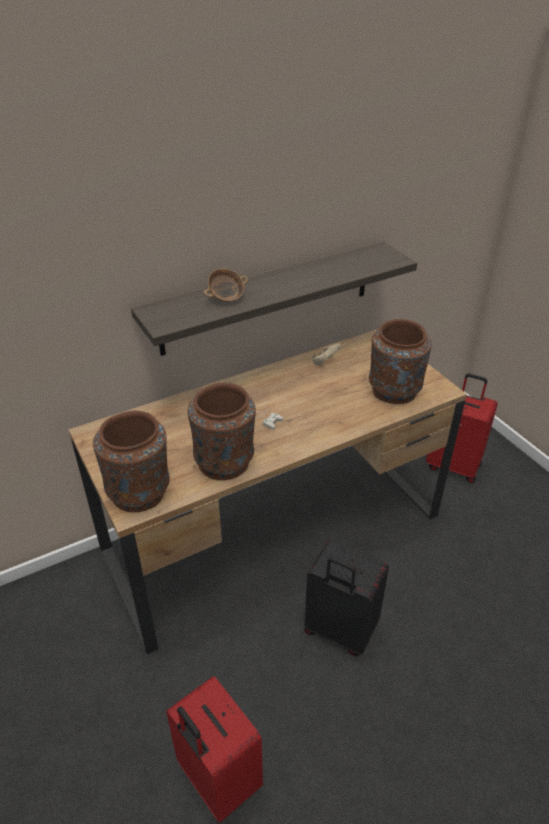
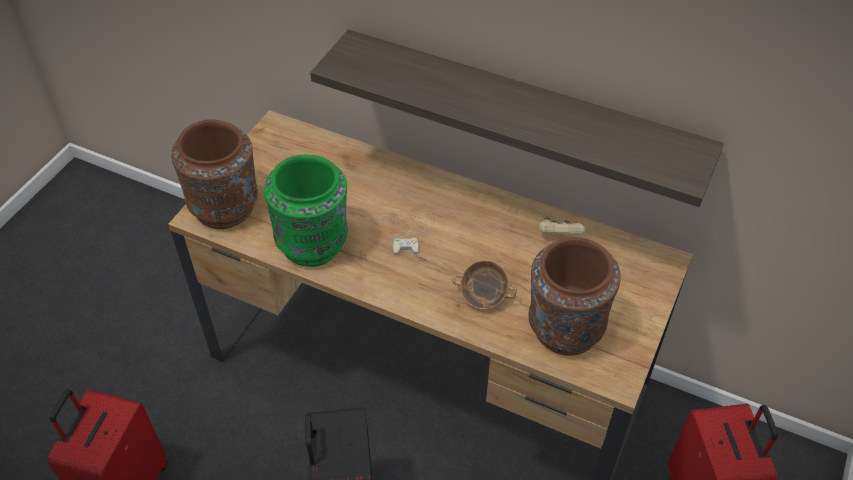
camera: 55 degrees right, 10 degrees up
brown vase [187,383,256,480] -> green vase [264,155,348,267]
bowl [203,268,248,302] -> bowl moved to [452,260,517,309]

